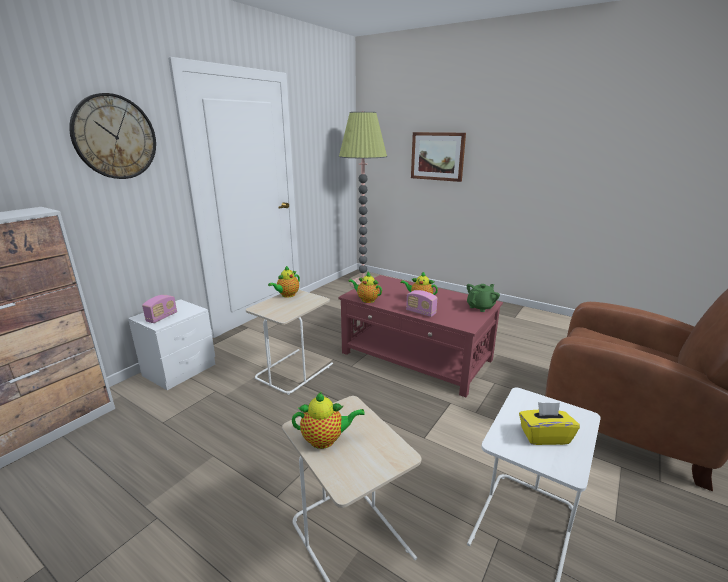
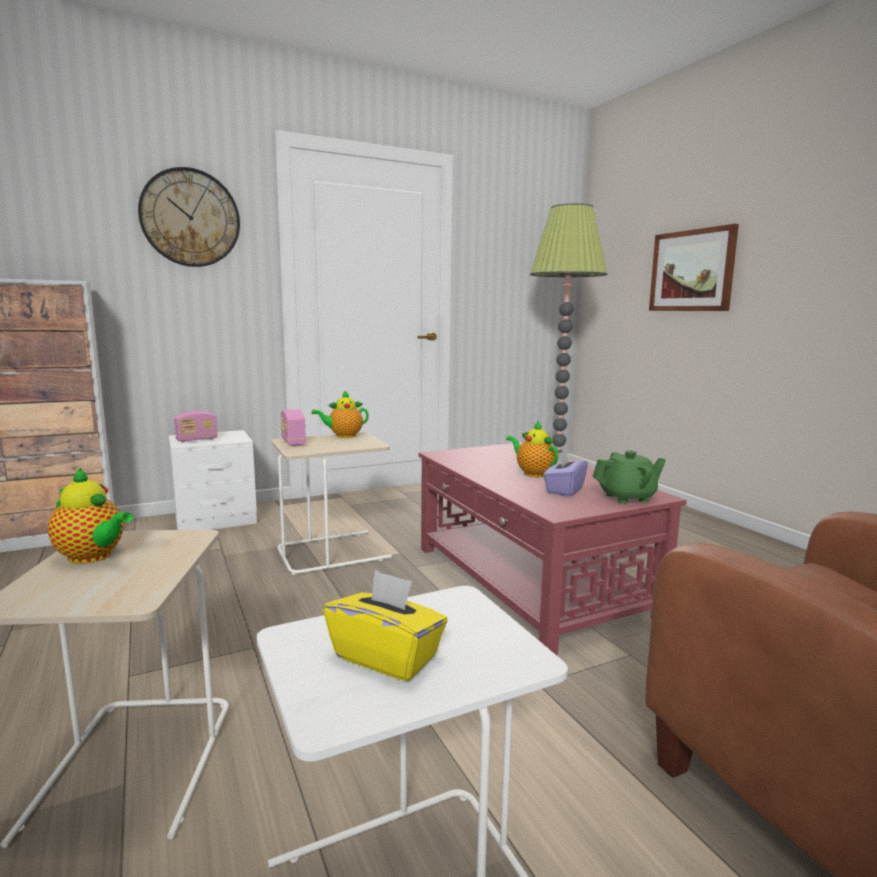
camera: 30 degrees right, 10 degrees down
teapot [348,272,382,303] -> none
radio [406,290,437,317] -> radio moved to [281,410,306,446]
none -> purple tissue box [543,450,588,496]

